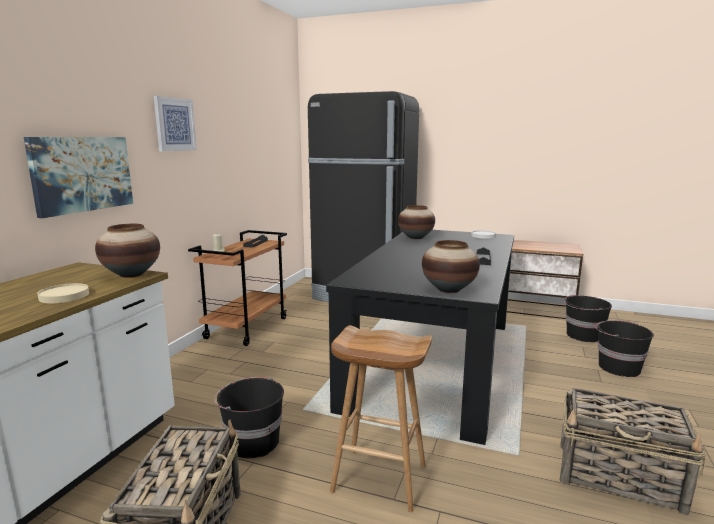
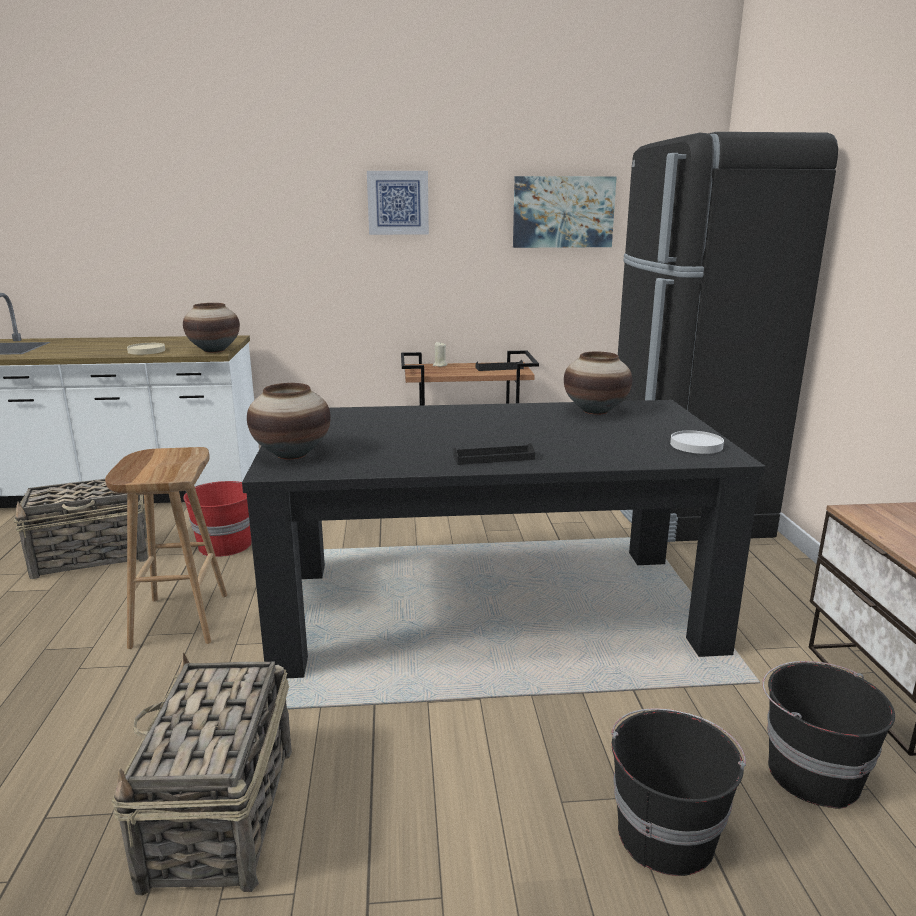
camera: 65 degrees right, 5 degrees up
picture [24,137,133,218] -> picture moved to [513,176,617,248]
black bucket [214,377,284,458] -> red bucket [183,481,252,557]

